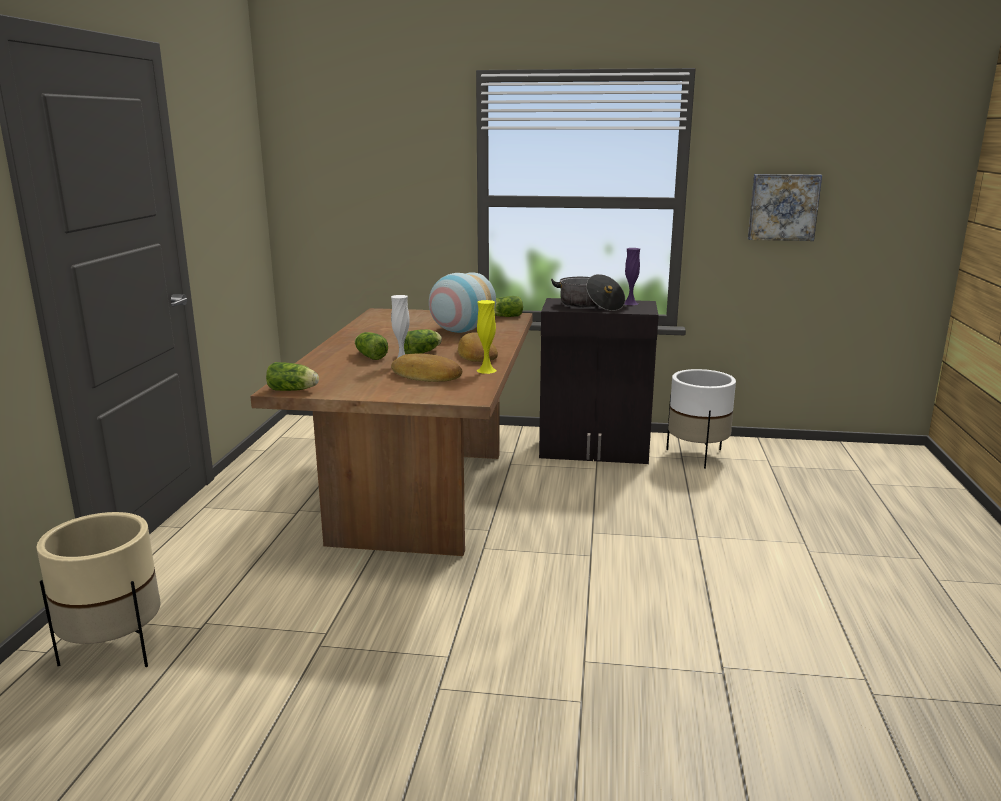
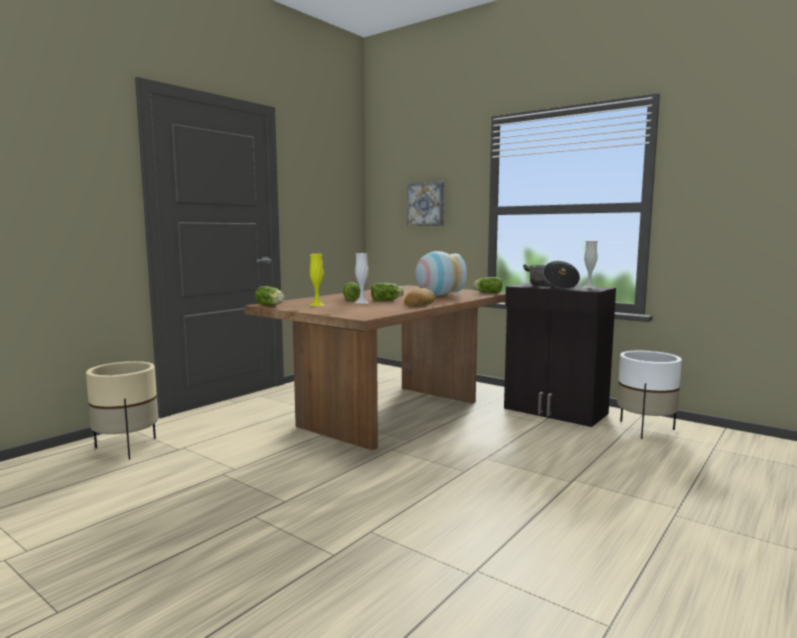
camera: 30 degrees right, 10 degrees down
bread [391,354,462,382] -> none
yellow vase [477,300,496,374] -> yellow vase moved to [310,254,324,306]
purple vase [624,248,640,305] -> white vase [583,241,598,288]
picture [748,174,822,241] -> picture moved to [407,182,444,226]

